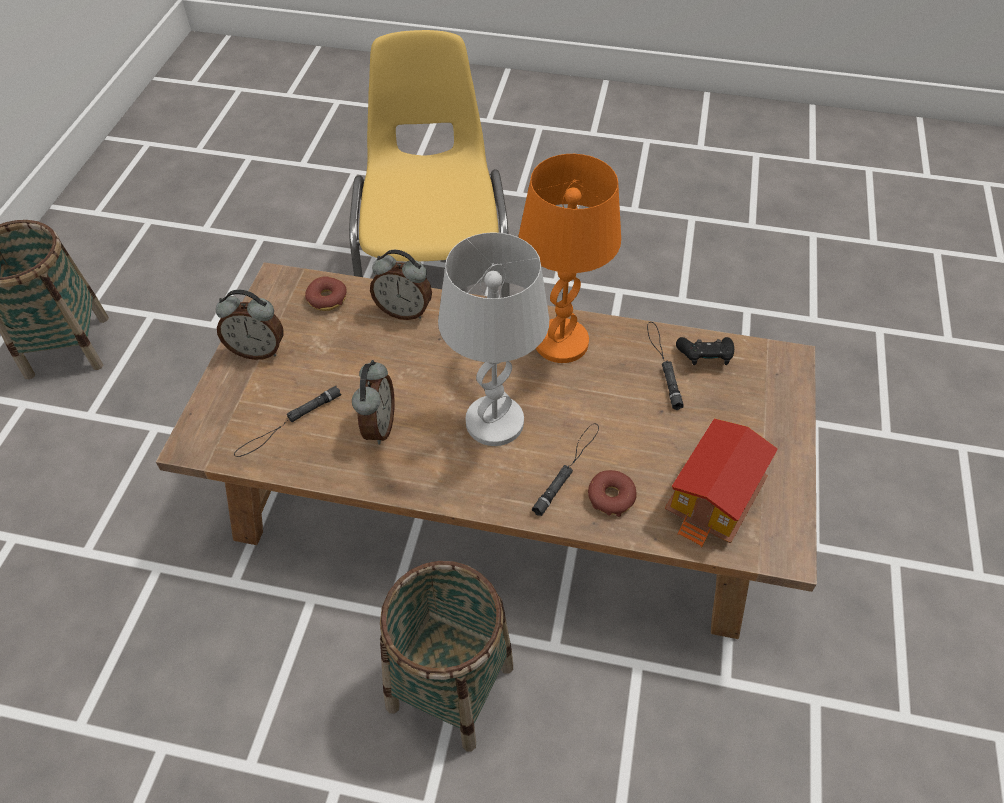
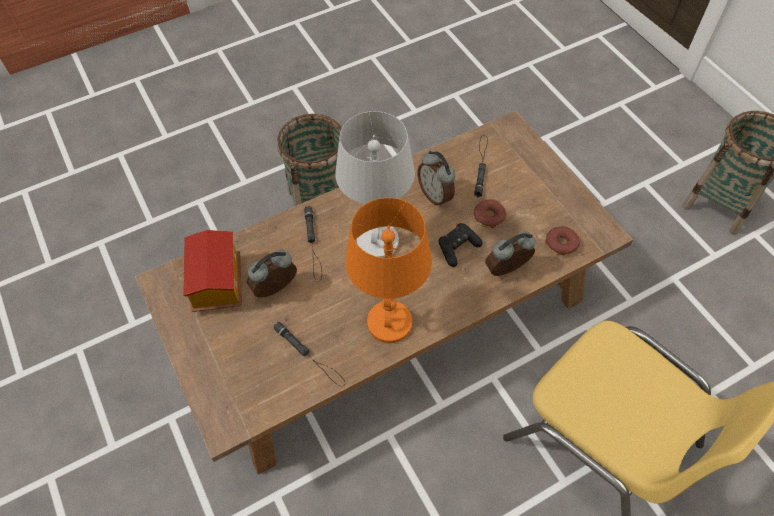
camera: 140 degrees right, 5 degrees up
alarm clock [216,290,283,360] -> alarm clock moved to [247,249,297,298]
donut [588,470,637,517] -> donut moved to [474,199,506,228]
black game controller [676,337,734,365] -> black game controller moved to [438,223,482,267]

